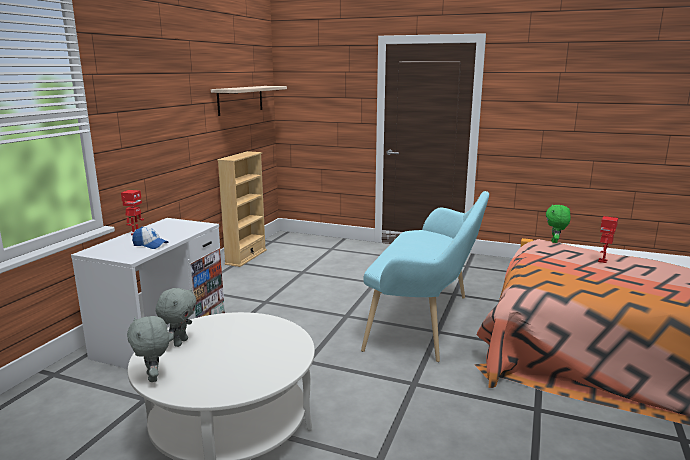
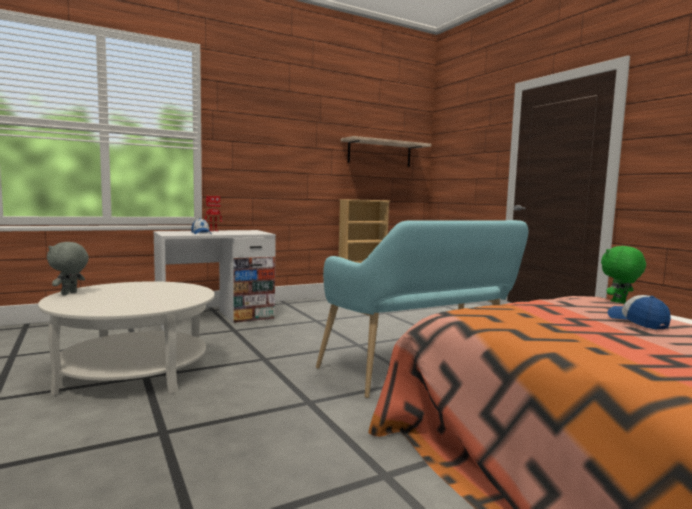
camera: 40 degrees right, 10 degrees down
grey plush toy [156,287,197,347] -> none
toy robot [598,216,618,263] -> cap [607,295,671,330]

